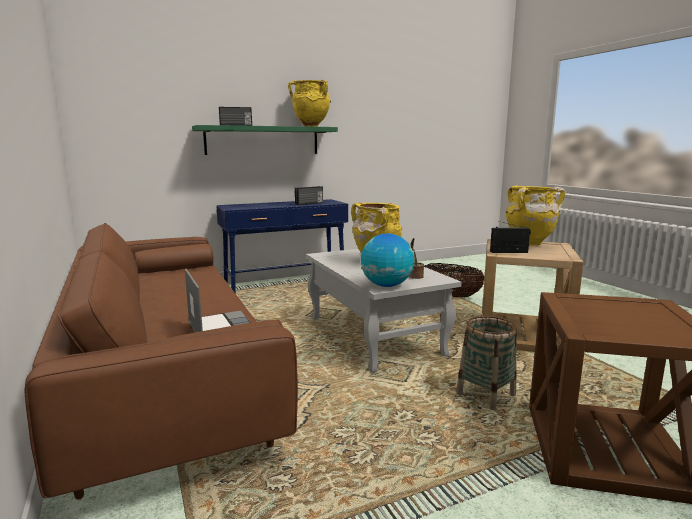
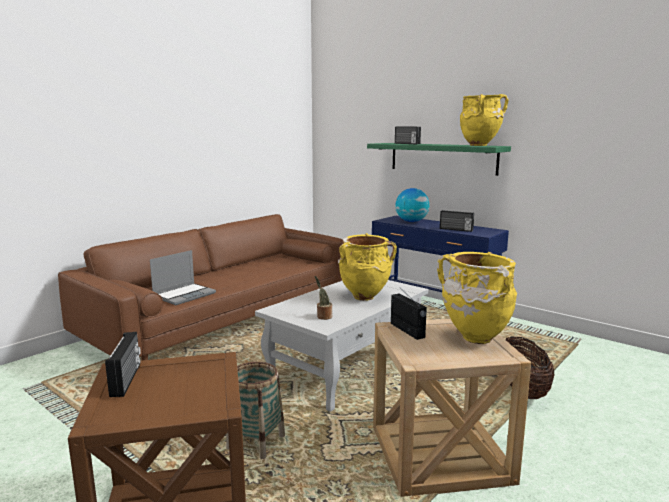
camera: 65 degrees right, 0 degrees up
globe [361,233,414,287] -> globe moved to [395,188,429,222]
none -> radio [105,332,141,397]

